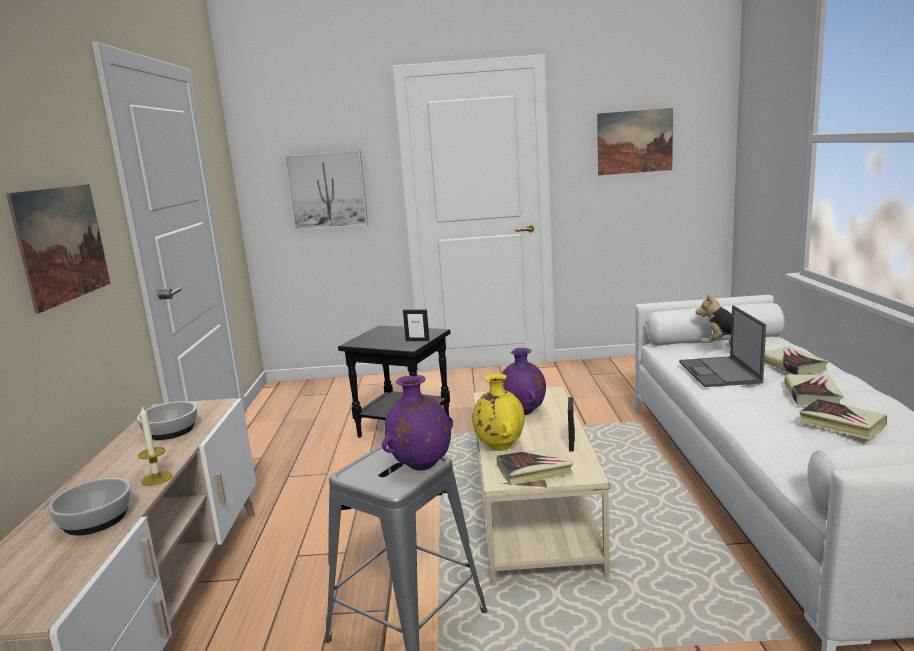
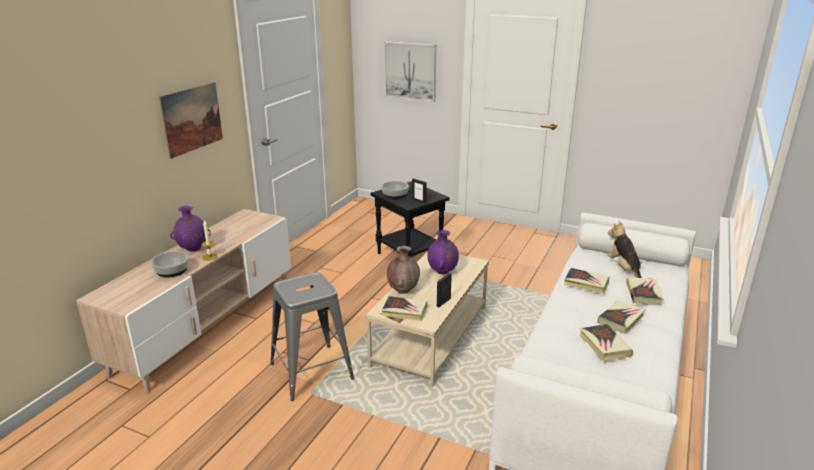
camera: 25 degrees right, 10 degrees up
bowl [137,401,197,440] -> bowl moved to [381,181,409,199]
purple vase [382,375,453,471] -> purple vase moved to [170,206,211,252]
yellow vase [472,374,525,451] -> brown vase [387,246,420,294]
picture [597,108,673,175] -> none
laptop [679,305,766,387] -> book [564,268,609,294]

